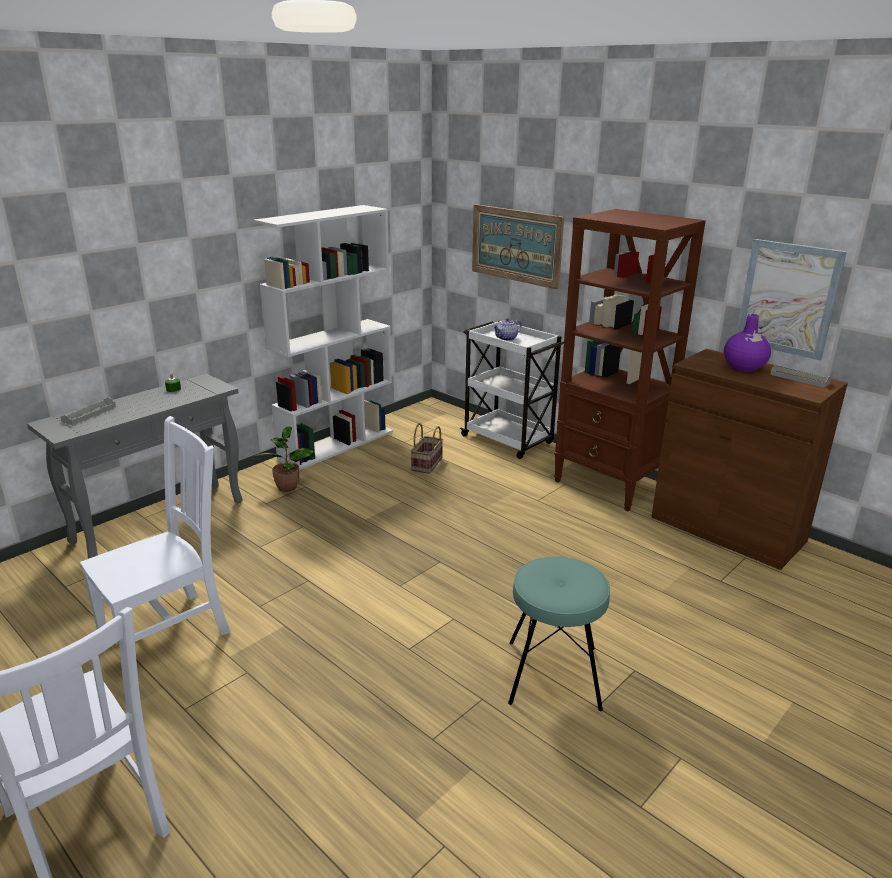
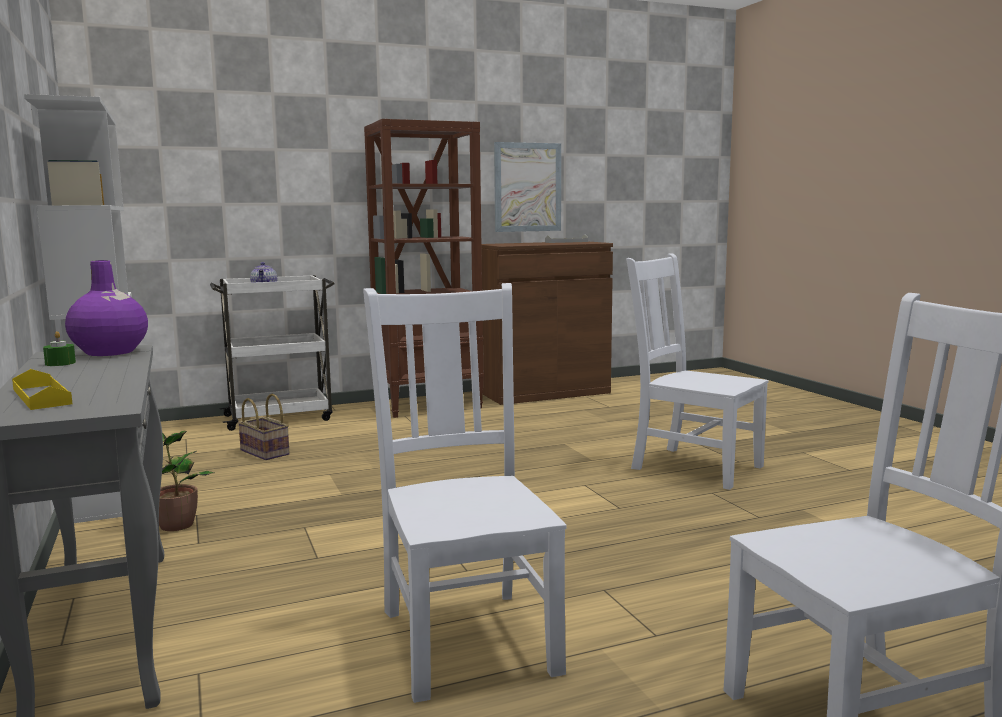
camera: 65 degrees left, 15 degrees down
grey tray [60,397,116,425] -> yellow tray [12,369,73,410]
picture [472,204,564,290] -> none
turquoise stool [508,557,610,711] -> white chair [626,253,769,490]
purple vase [724,314,771,372] -> purple vase moved to [65,260,148,356]

